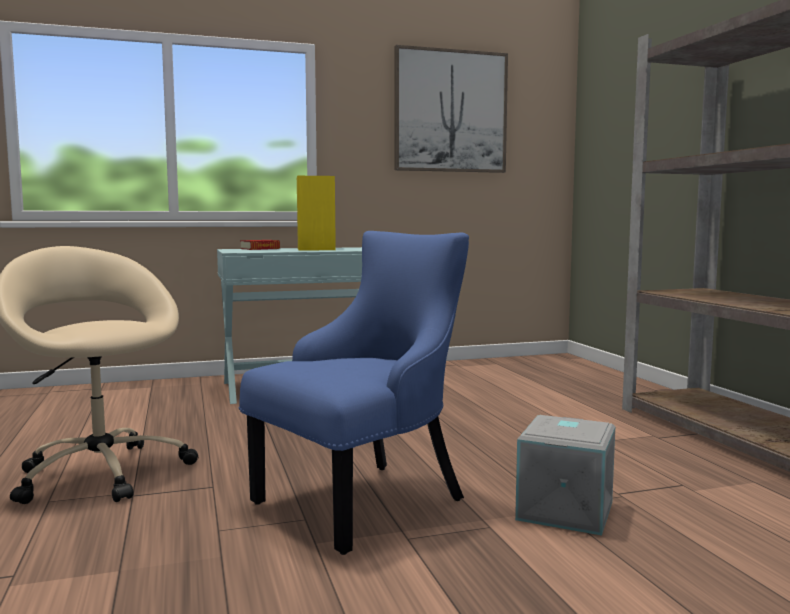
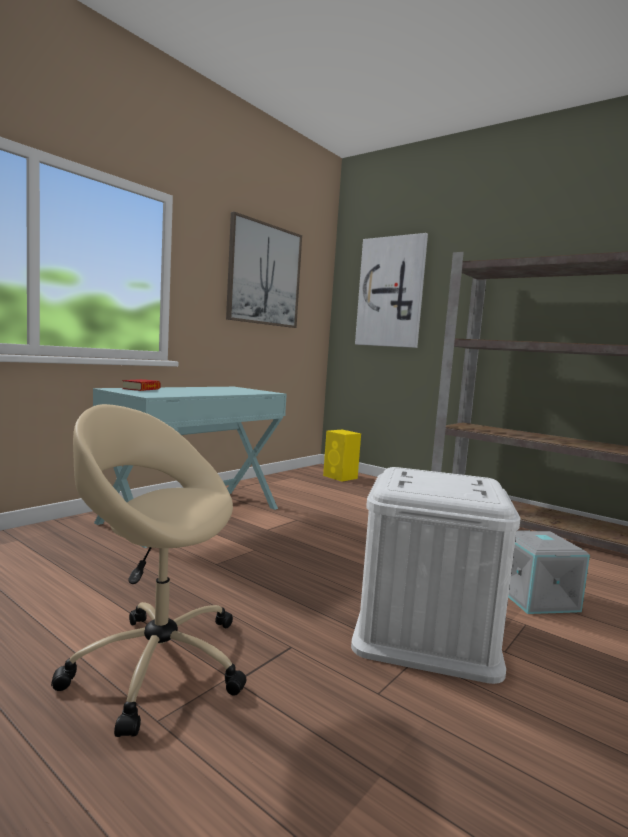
camera: 35 degrees left, 0 degrees up
blue chair [239,231,469,555] -> white storage box [351,467,520,684]
yellow speaker [297,176,336,251] -> yellow speaker moved to [323,430,361,482]
none -> picture [355,233,428,348]

